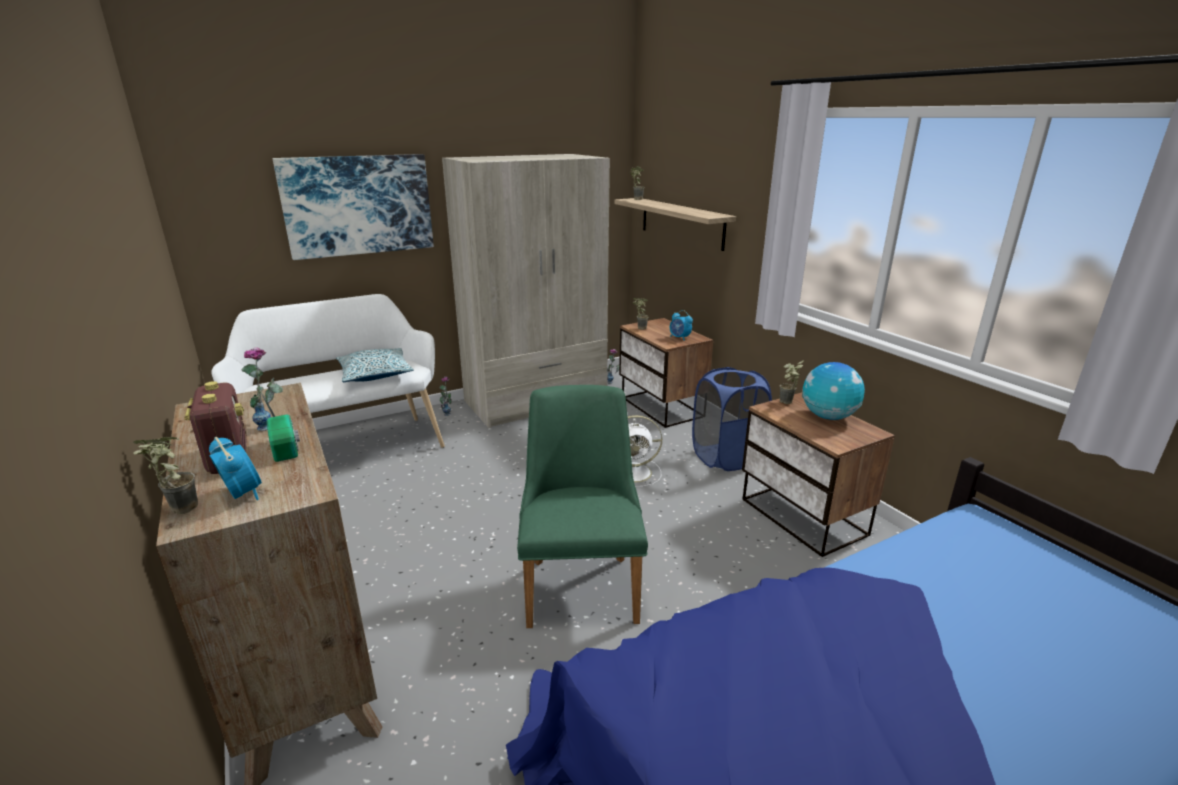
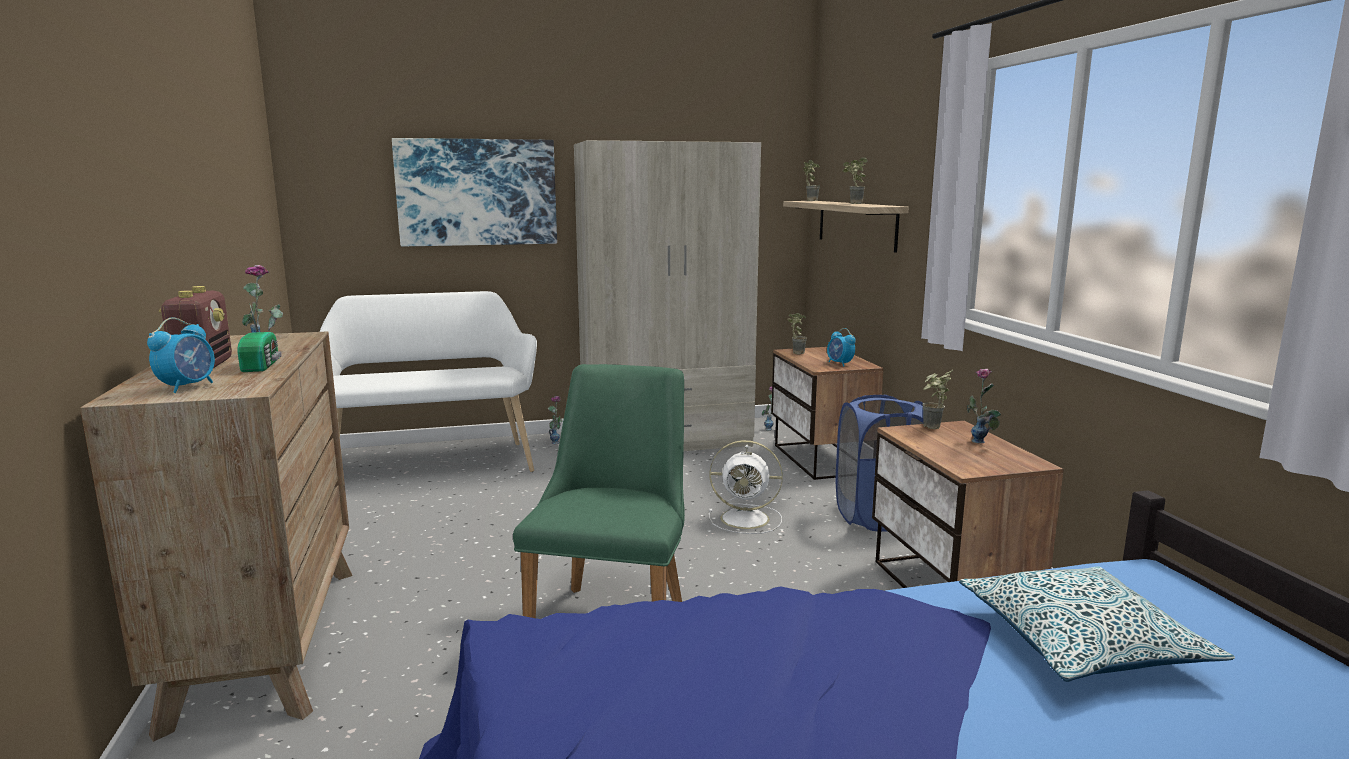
camera: 15 degrees right, 10 degrees down
potted plant [133,437,198,514] -> potted plant moved to [843,157,868,204]
alarm clock [209,437,262,500] -> alarm clock turned 45 degrees clockwise [147,318,215,393]
pillow [336,348,414,382] -> pillow moved to [959,566,1235,682]
globe [802,362,865,420] -> vase [967,369,1001,443]

